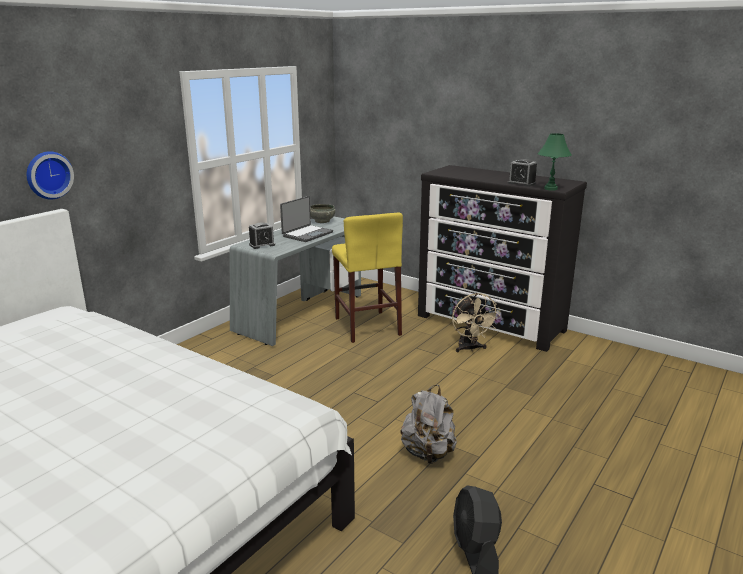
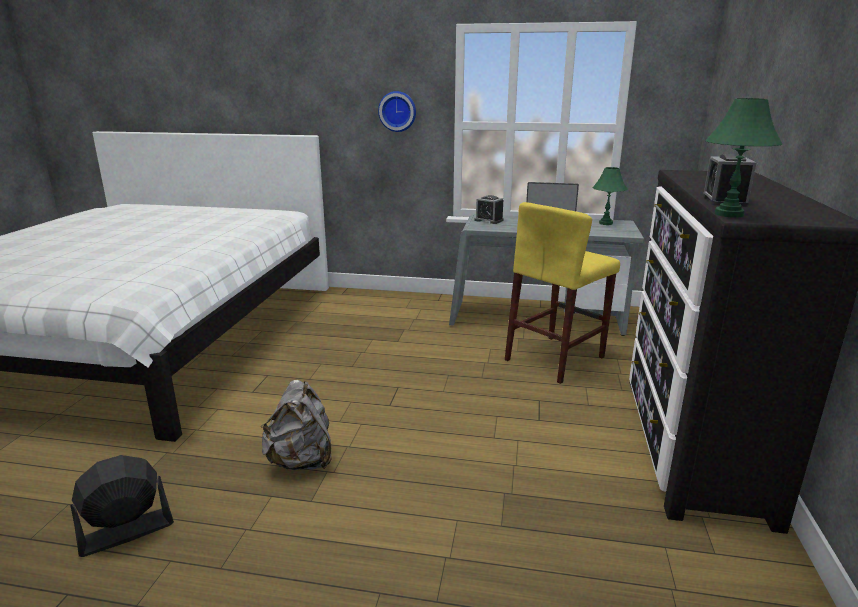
camera: 65 degrees right, 0 degrees up
wall clock [27,151,74,199] -> wall clock moved to [378,91,416,132]
grey bowl [310,204,335,223] -> green table lamp [592,167,628,225]
beige fan [452,293,500,352] -> none

